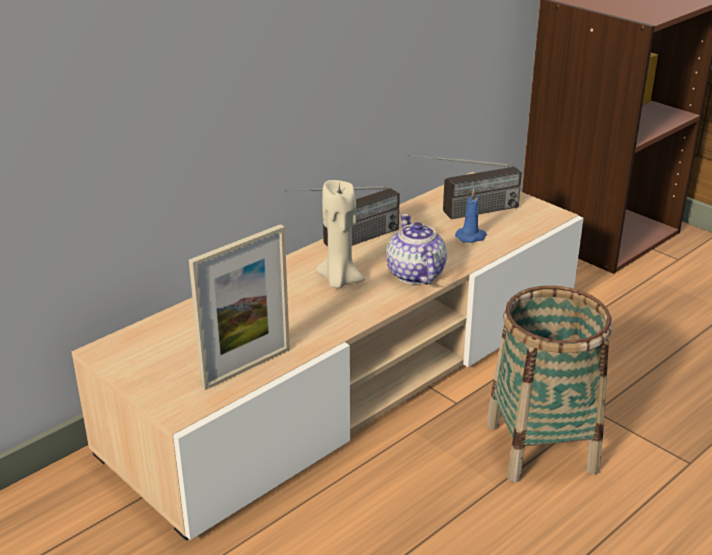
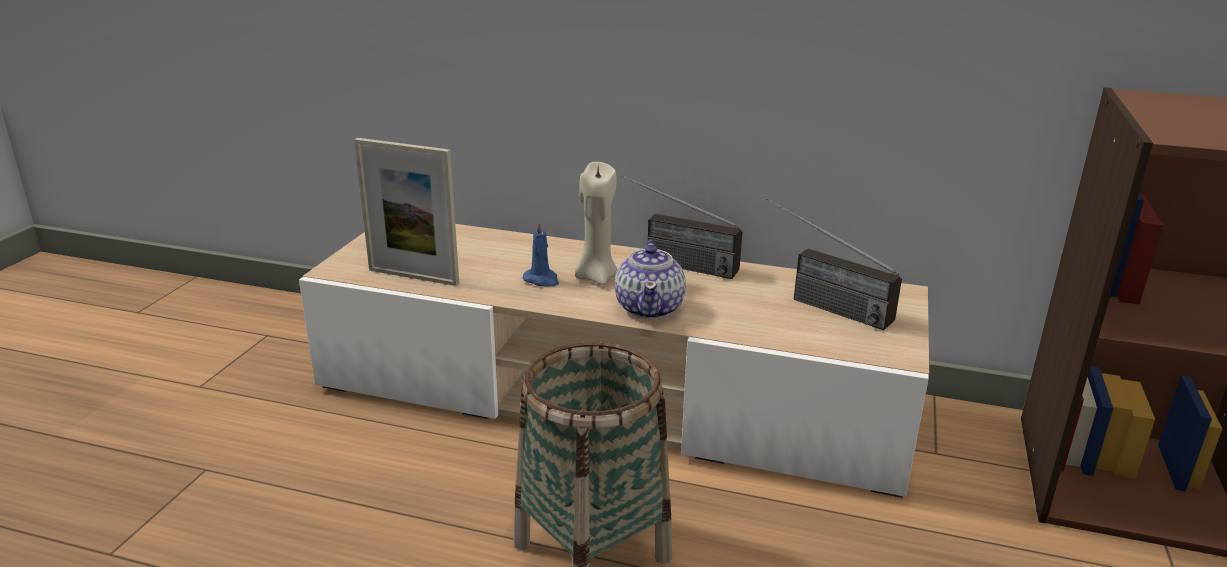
camera: 60 degrees right, 5 degrees down
teapot [386,214,447,285] -> teapot turned 135 degrees clockwise [615,240,686,319]
blue candle [455,189,487,243] -> blue candle moved to [522,221,559,286]

